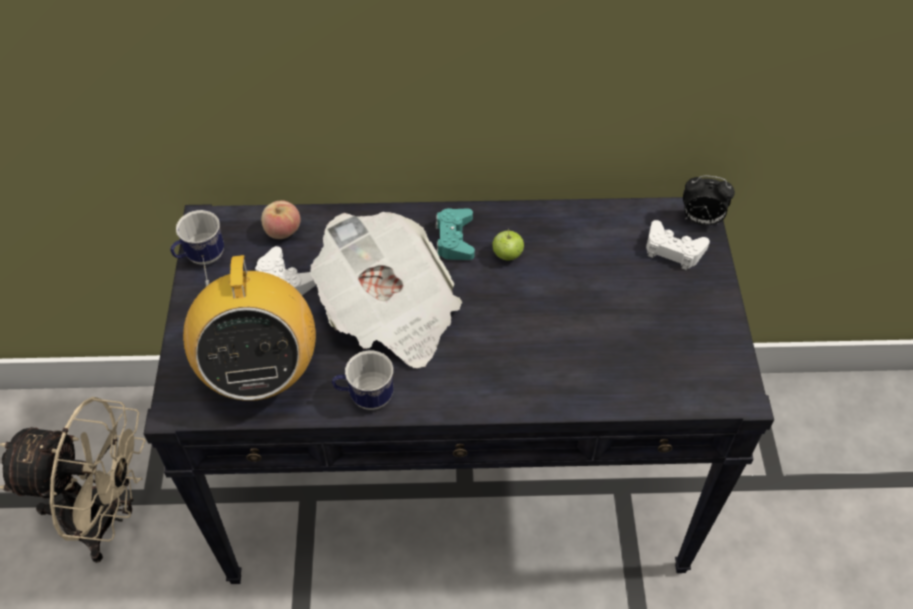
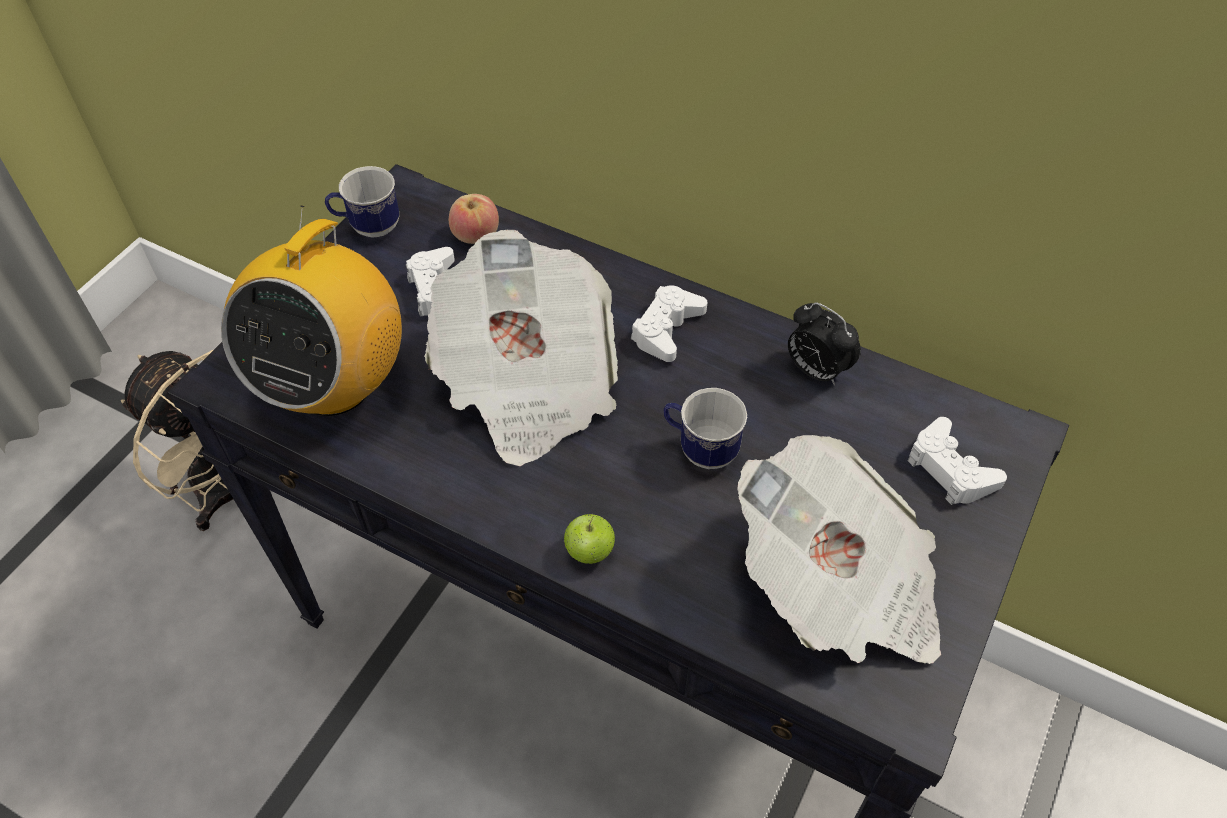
camera: 30 degrees right, 0 degrees up
mug [332,350,394,410] -> mug moved to [664,388,747,469]
turquoise game controller [436,208,475,260] -> white game controller [631,285,707,362]
apple [492,229,524,260] -> apple moved to [564,514,615,564]
alarm clock [683,175,735,225] -> alarm clock moved to [788,303,861,386]
none -> newspaper [737,435,941,664]

